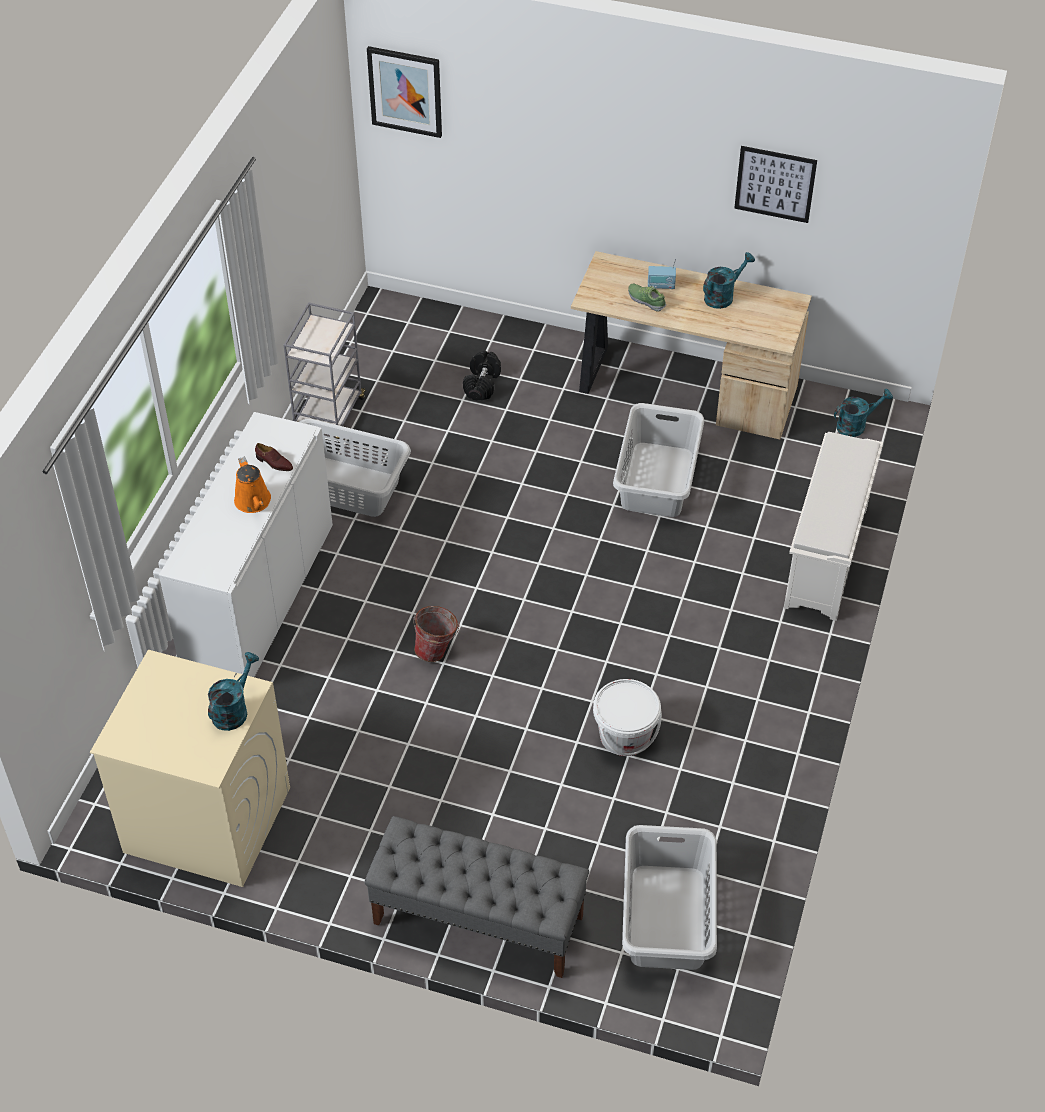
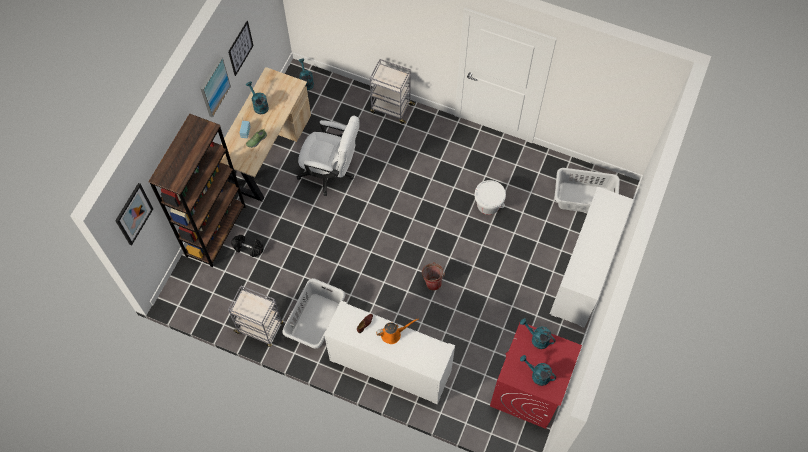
camera: 85 degrees left, 15 degrees up
beige washing machine [90,650,290,887] -> red washing machine [490,323,582,429]
grey bench [364,816,589,978] -> white cabinet [550,187,634,328]
grey laundry basket [613,403,704,517] -> white office chair [297,116,360,196]
white shoe rack [784,432,883,621] -> grey cart [370,59,415,124]
none -> brown bookcase [148,114,246,267]
none -> picture [200,57,231,118]
none -> turquoise watering can [520,355,556,386]

